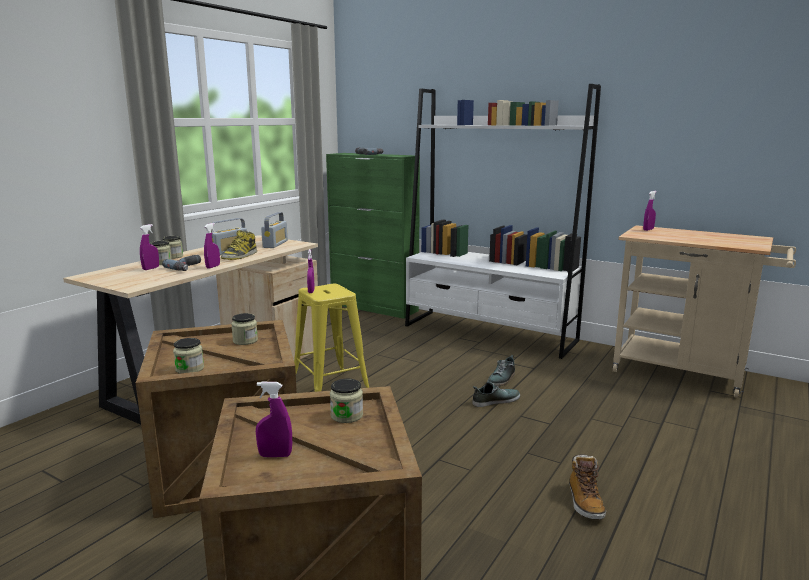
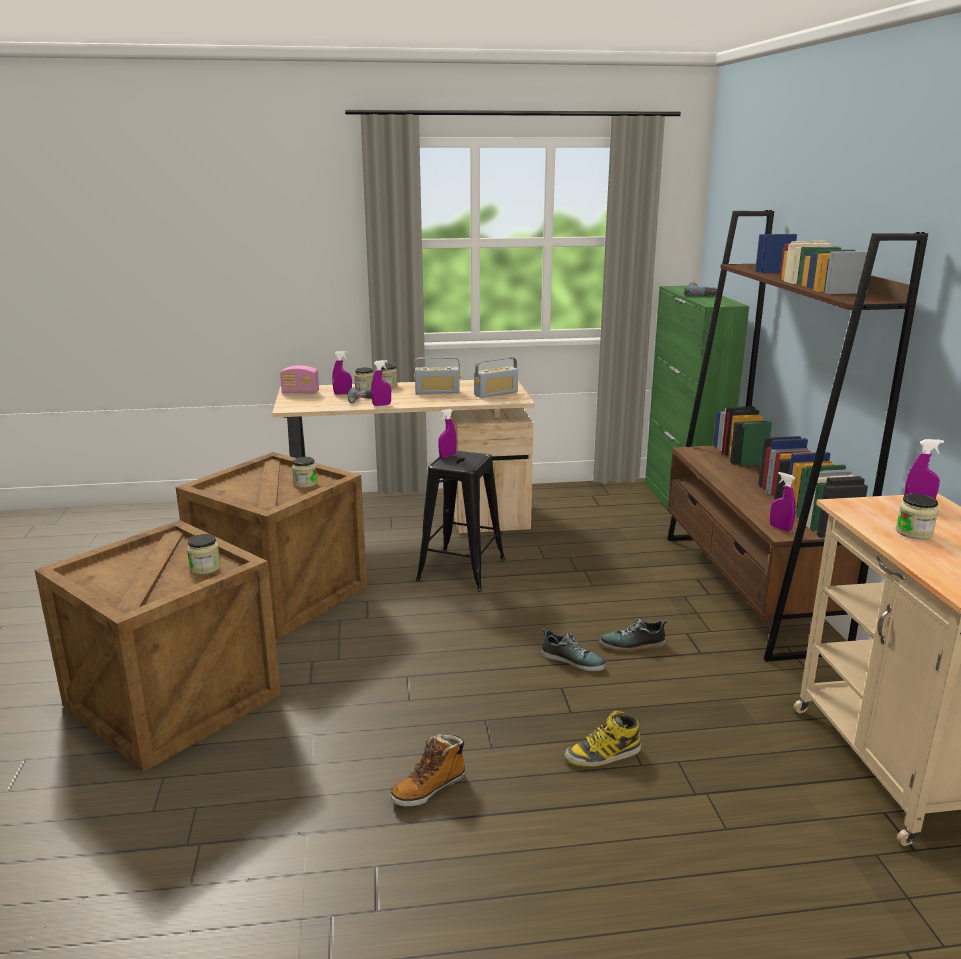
camera: 50 degrees right, 5 degrees up
jar [173,338,204,374] -> jar moved to [896,493,938,539]
boot [221,230,257,260] -> boot moved to [564,711,641,767]
purple spray bottle [256,382,292,457] -> purple spray bottle moved to [770,472,796,532]
yellow stool [294,284,369,392] -> black stool [416,450,505,592]
white bookcase [405,84,601,359] -> brown bookcase [667,210,928,662]
none -> radio [280,365,319,394]

